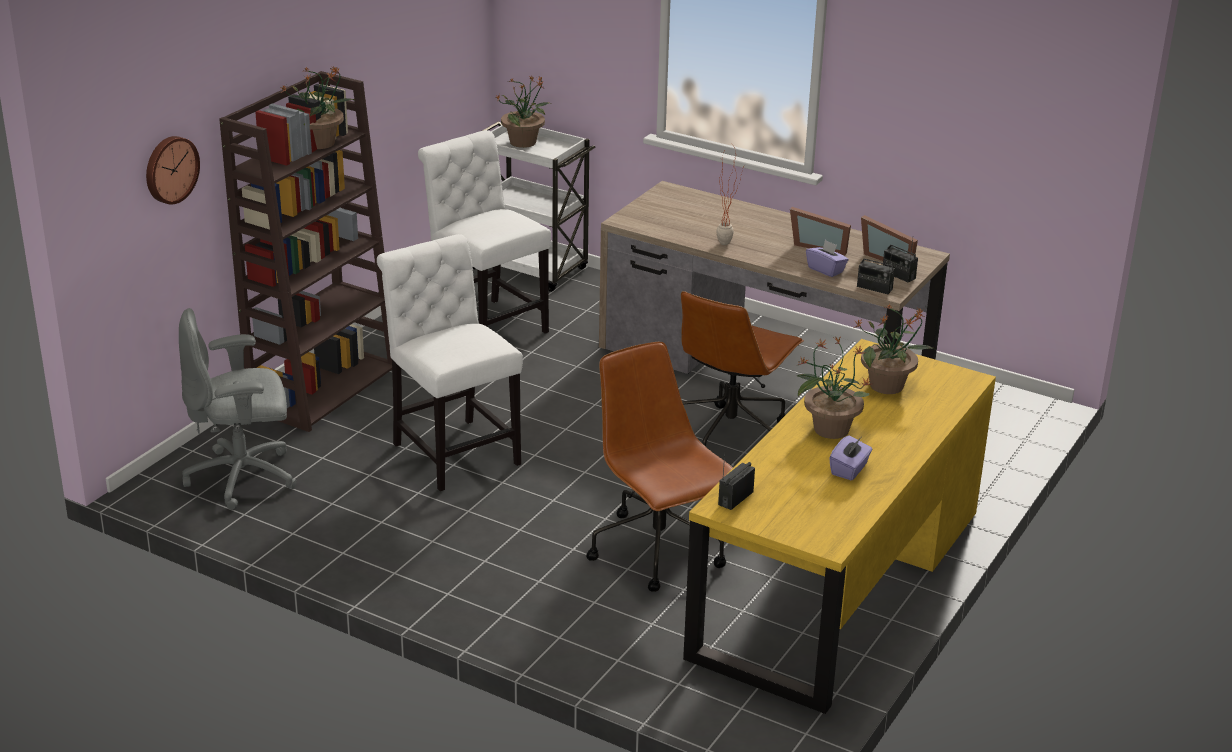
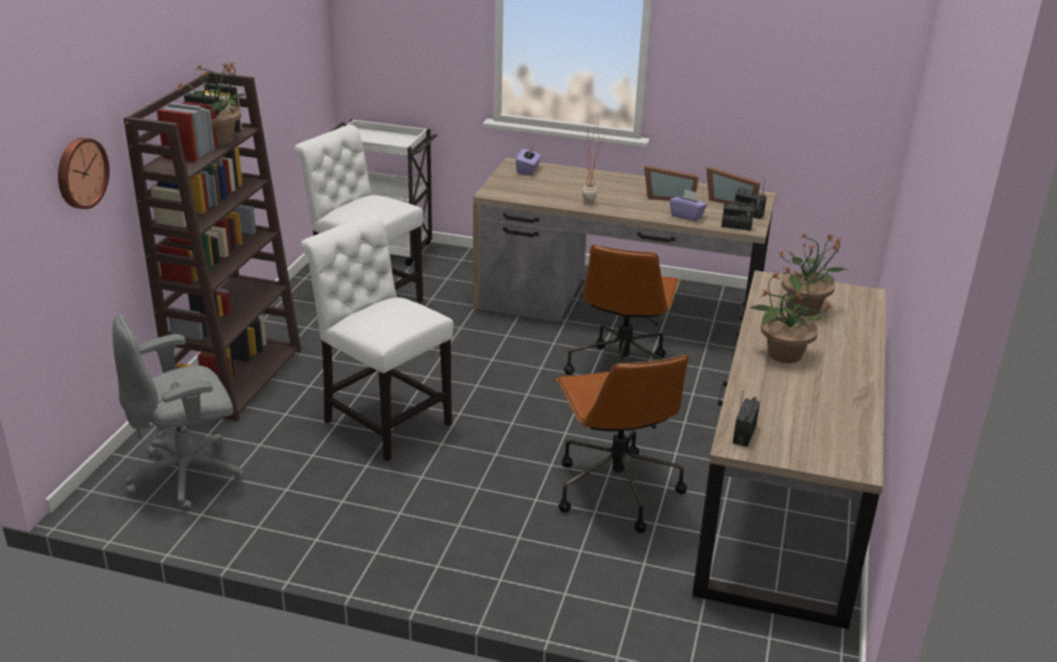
camera: 15 degrees left, 0 degrees up
potted plant [494,76,550,148] -> none
brown office chair [586,342,733,592] -> brown office chair turned 150 degrees counterclockwise [556,355,689,533]
yellow desk [683,339,996,714] -> brown desk [692,270,886,629]
purple tissue box [829,435,872,480] -> purple tissue box moved to [516,147,541,175]

